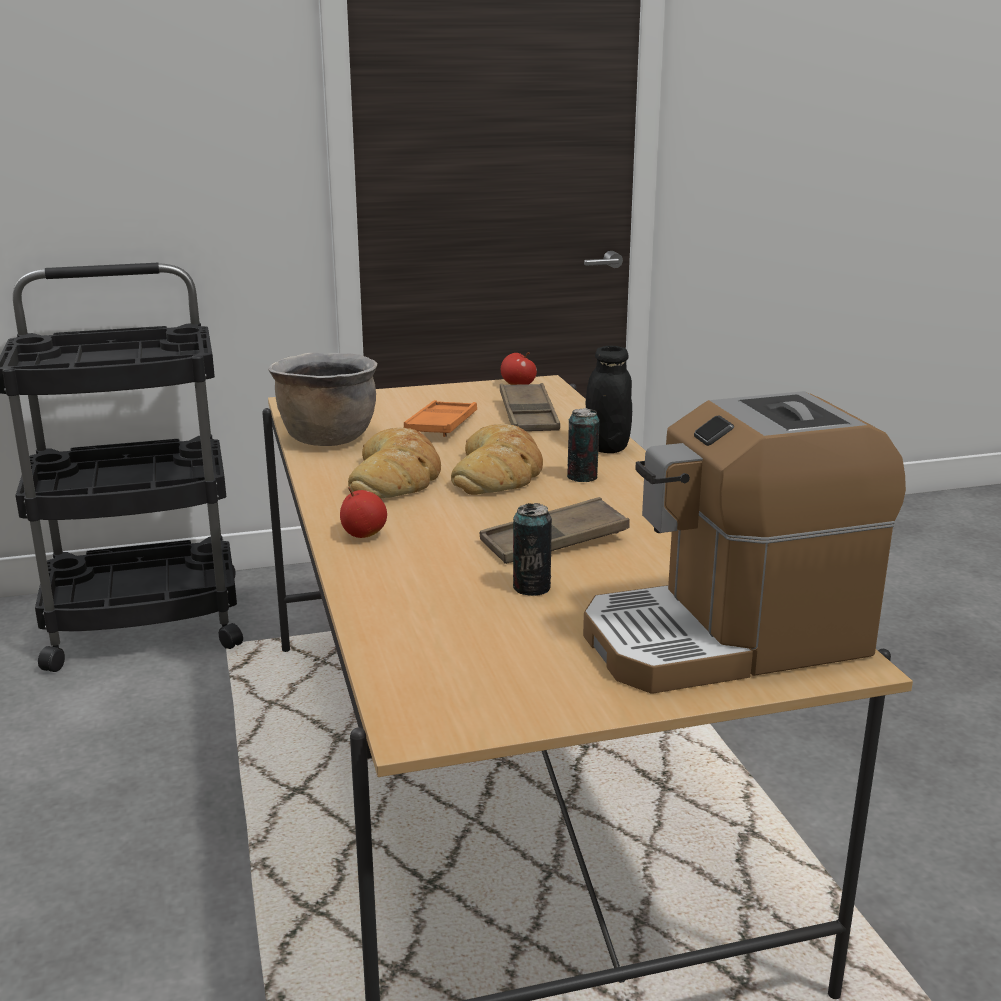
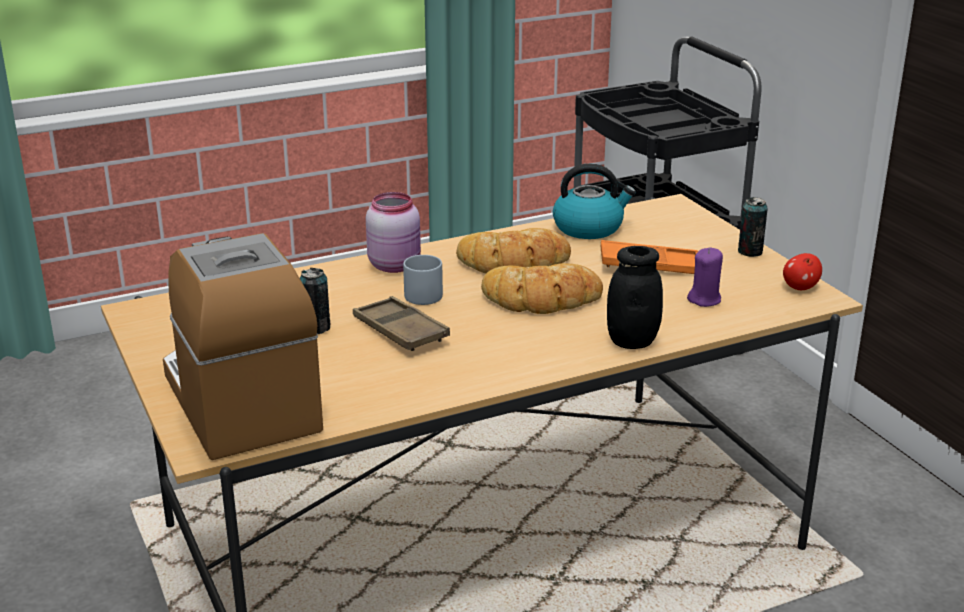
camera: 80 degrees right, 5 degrees up
brown cooking pot [268,353,377,446] -> kettle [553,164,636,239]
apple [340,487,387,538] -> pink jar [366,192,421,273]
brown tray [500,383,560,431] -> purple candle [687,248,723,307]
can [567,408,600,482] -> can moved to [738,197,768,257]
none -> grey mug [403,255,443,305]

